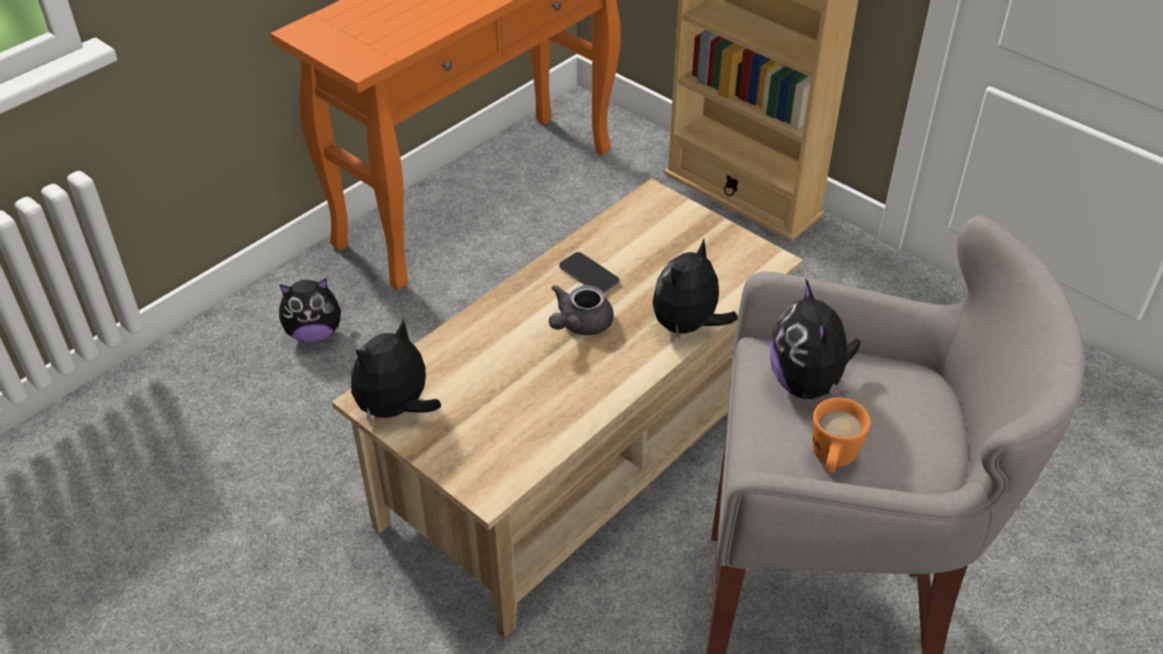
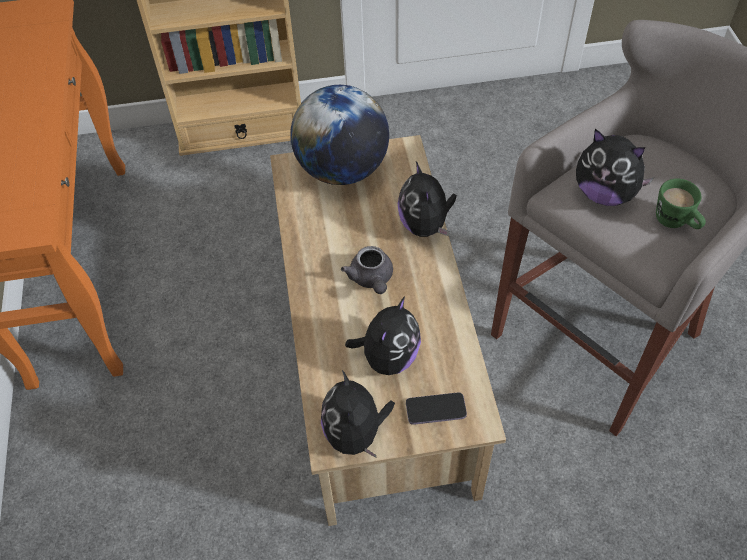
camera: 50 degrees left, 10 degrees up
plush toy [279,278,345,343] -> plush toy moved to [345,297,421,375]
phone [559,252,620,293] -> phone moved to [406,392,467,425]
orange mug [813,398,871,473] -> green mug [656,178,706,229]
none -> globe [290,85,389,185]

